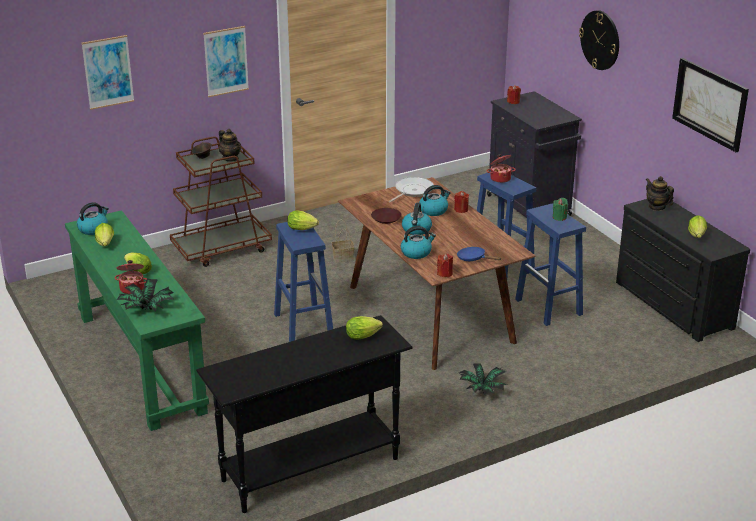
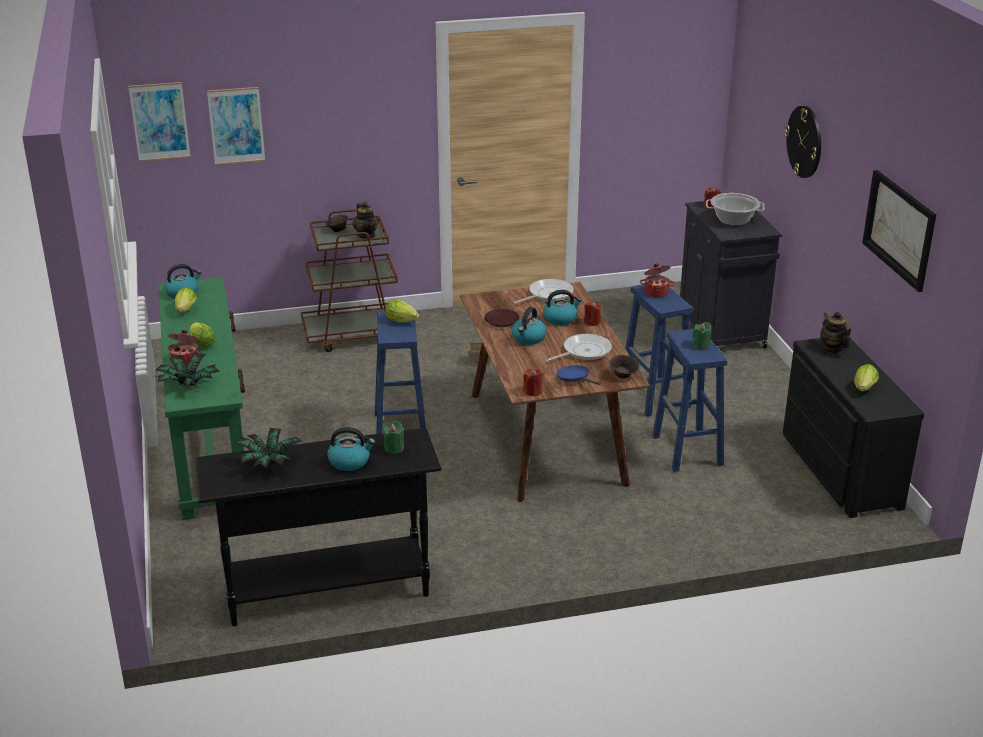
camera: 15 degrees right, 0 degrees up
picture [203,26,249,97] -> picture moved to [128,82,191,162]
lettuce [346,316,383,340] -> green candle [383,421,404,454]
kettle [401,226,436,259] -> kettle moved to [327,427,375,471]
potted plant [459,363,507,395] -> potted plant moved to [233,428,303,468]
none -> frying pan [545,334,612,362]
none -> brown bowl [609,355,640,378]
none -> cooking pot [706,193,765,226]

